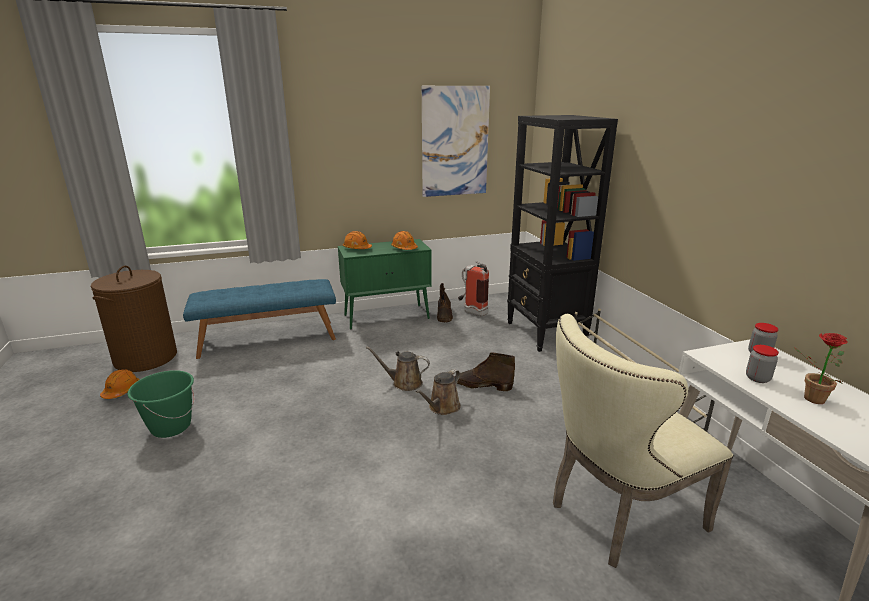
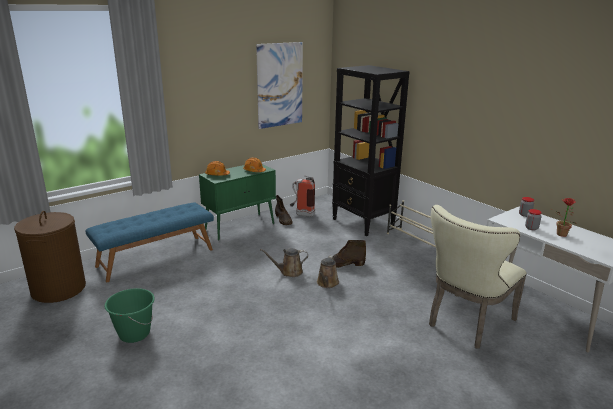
camera: 20 degrees left, 0 degrees up
orange hard hat [100,369,140,399] -> none

